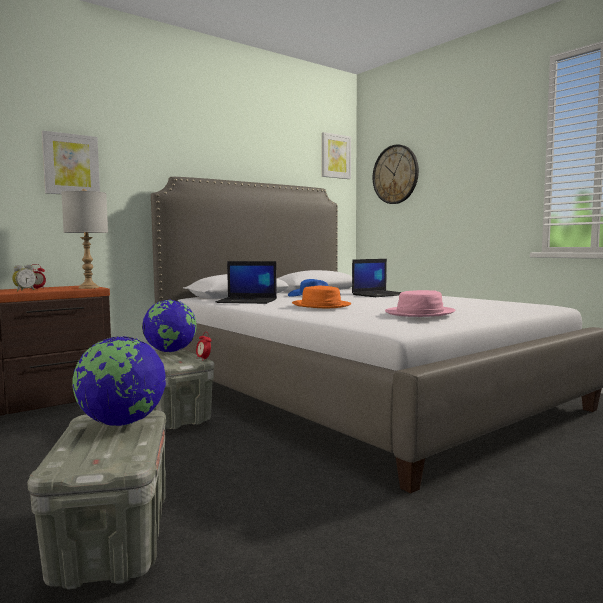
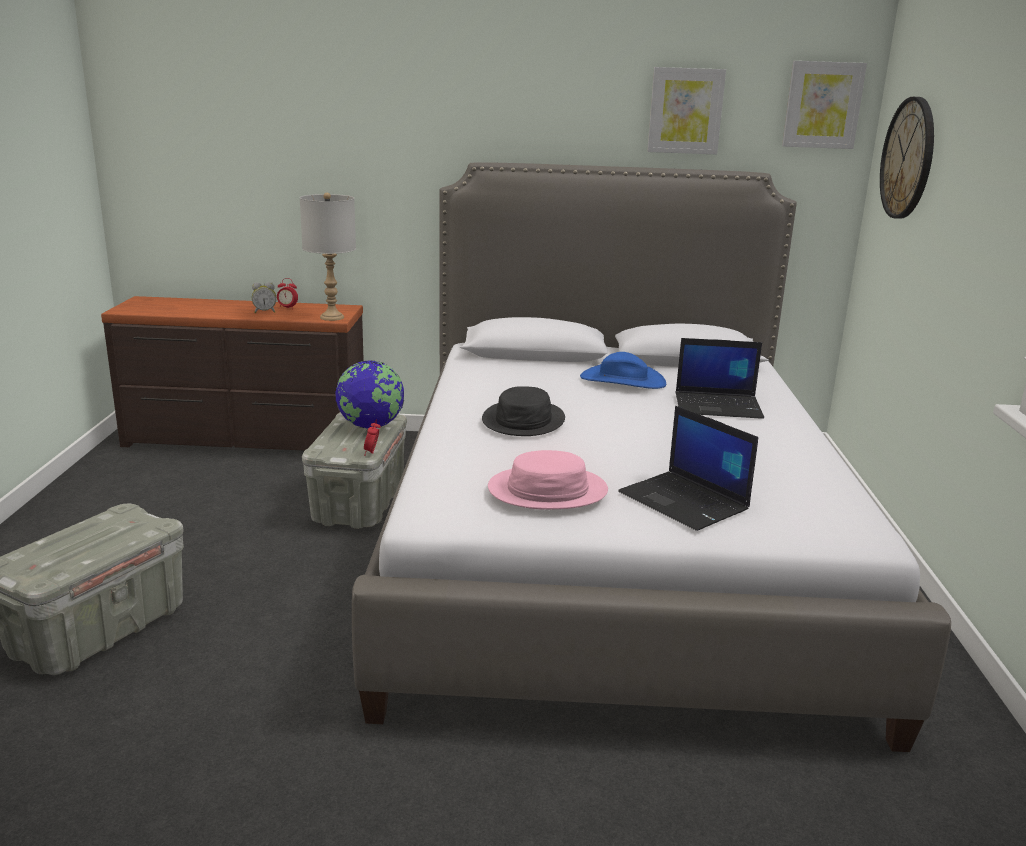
camera: 40 degrees right, 15 degrees up
picture [42,131,100,194] -> picture moved to [647,67,726,154]
globe [72,336,166,426] -> none
laptop [216,261,277,304] -> laptop moved to [618,406,758,531]
orange hat [292,286,351,308] -> black hat [482,386,565,436]

